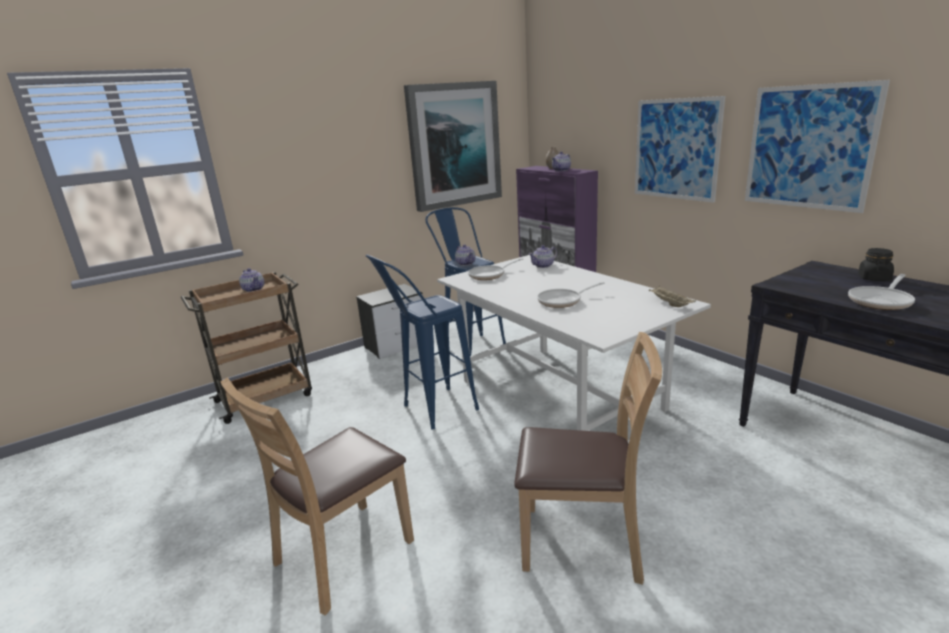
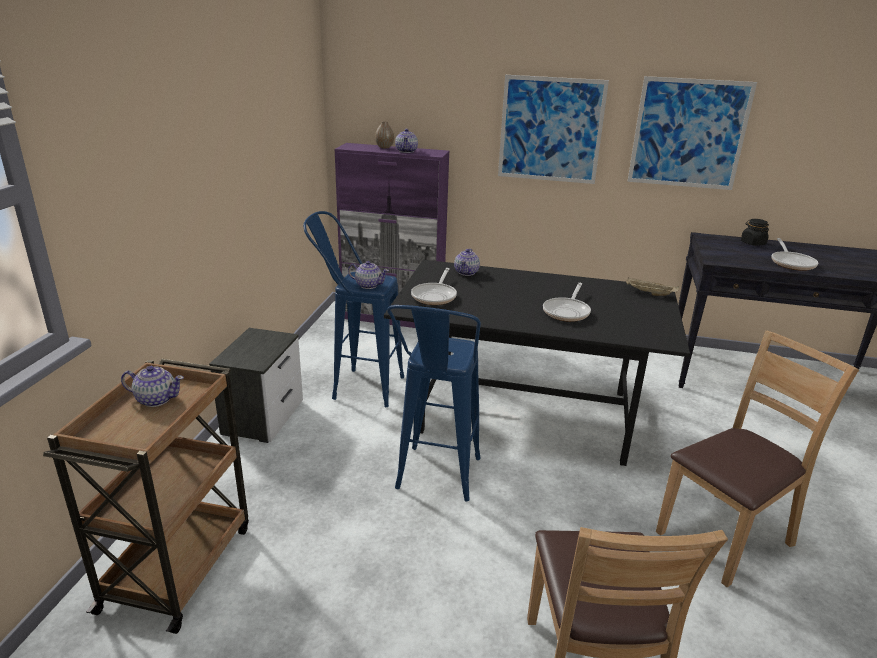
camera: 45 degrees left, 5 degrees up
picture [404,81,502,212] -> none
white dining table [437,255,711,431] -> black dining table [384,260,690,466]

